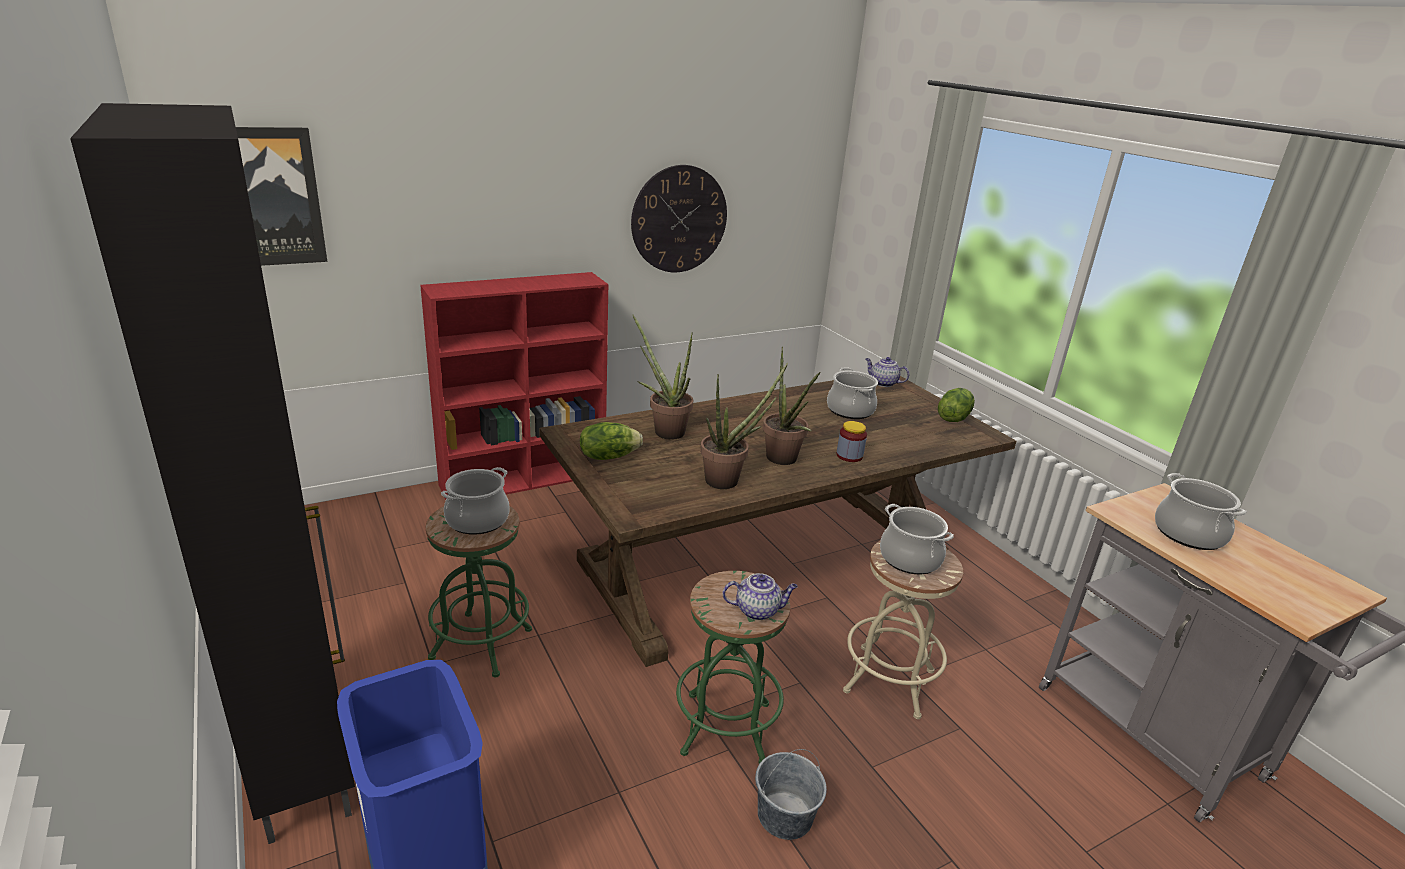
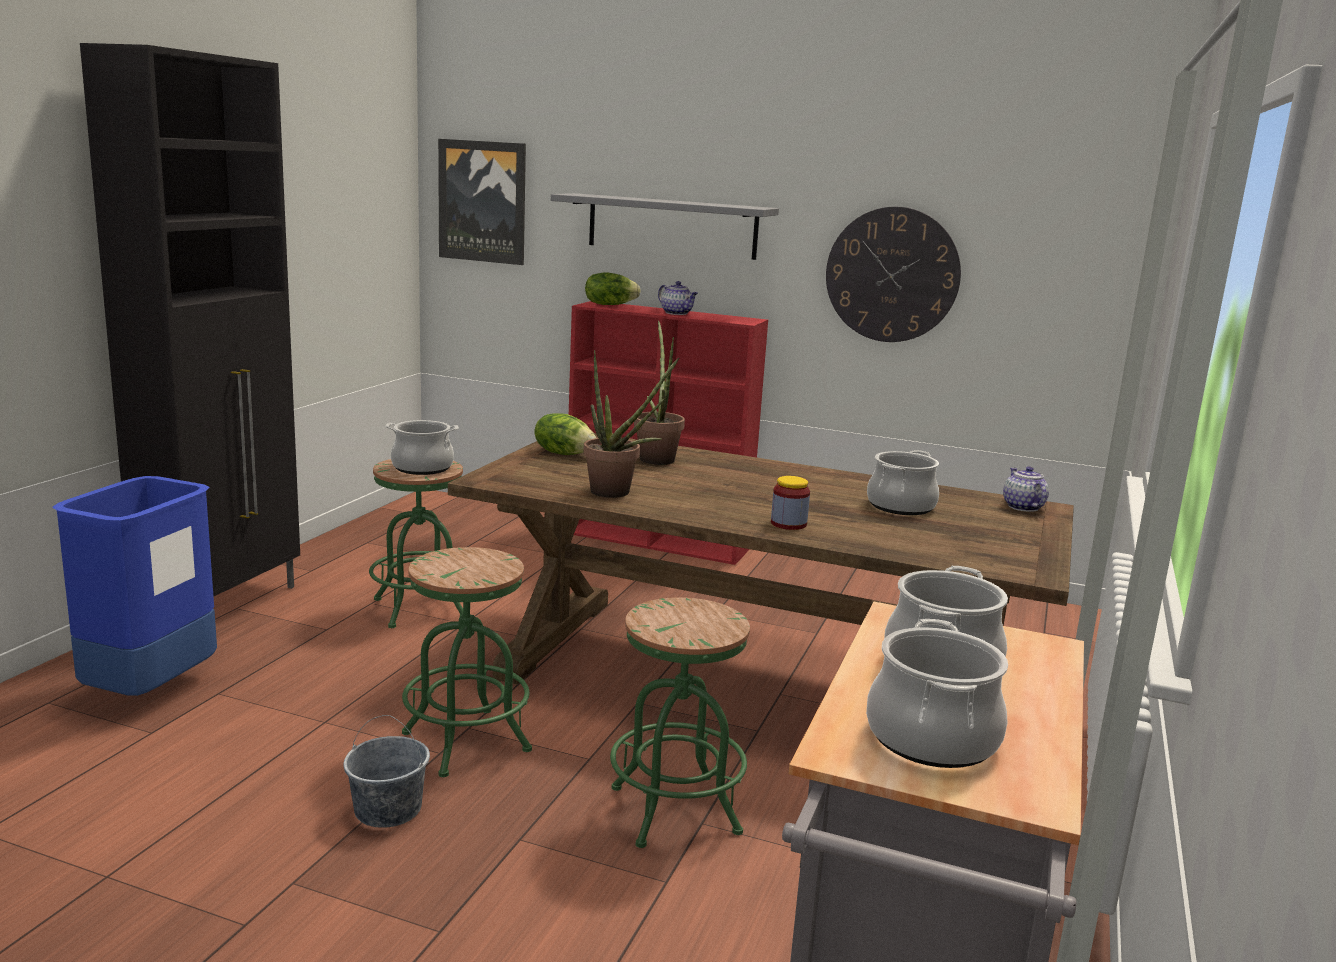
camera: 50 degrees right, 10 degrees down
teapot [722,573,798,620] -> teapot moved to [658,281,698,315]
potted plant [763,347,821,465] -> none
beige stool [843,540,963,719] -> green stool [610,597,750,848]
cooking pot [880,504,954,574] -> cooking pot moved to [866,619,1008,768]
lettuce [938,388,975,422] -> lettuce moved to [585,273,641,305]
none -> grey shelf [551,193,779,260]

